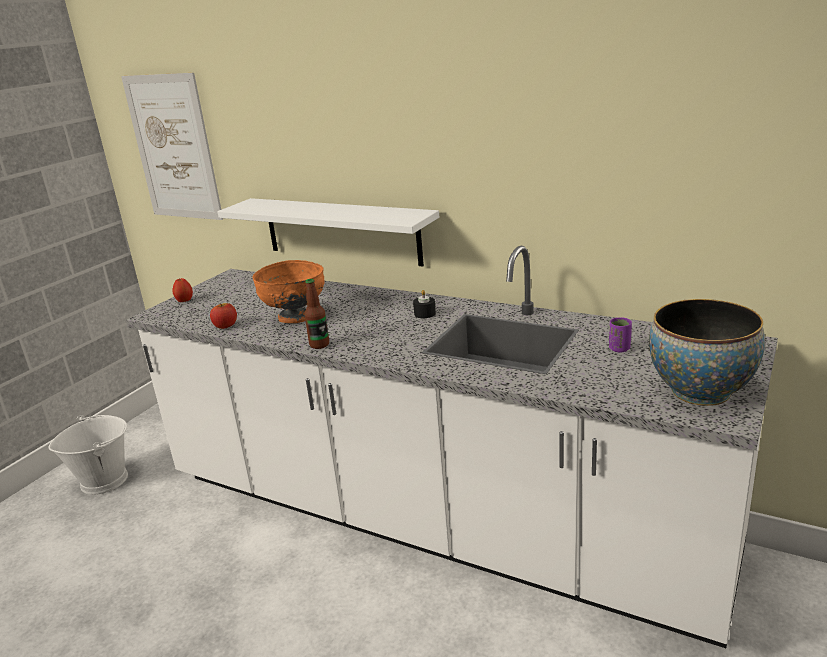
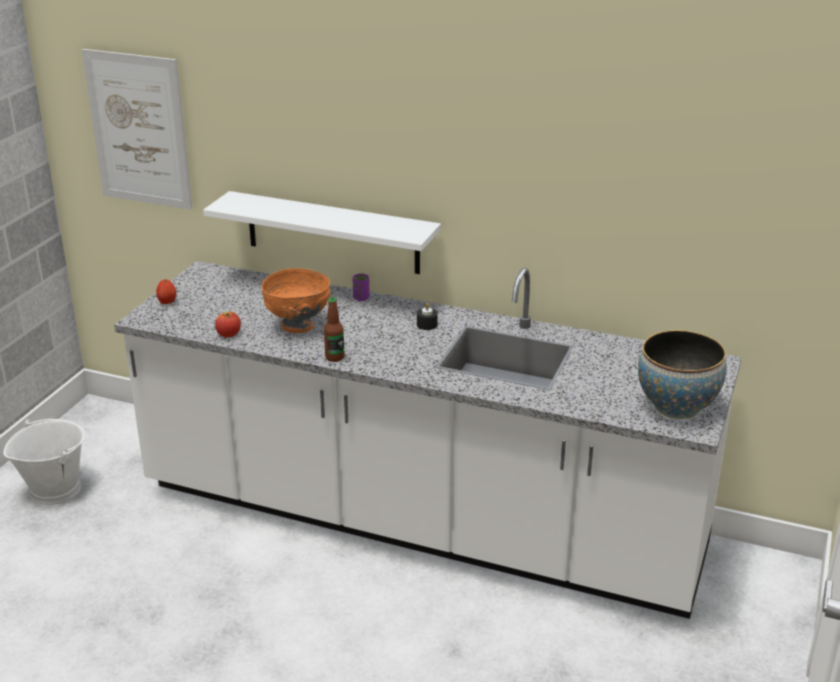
camera: 10 degrees left, 5 degrees up
purple cup [609,317,632,352] -> purple cup moved to [352,274,369,301]

